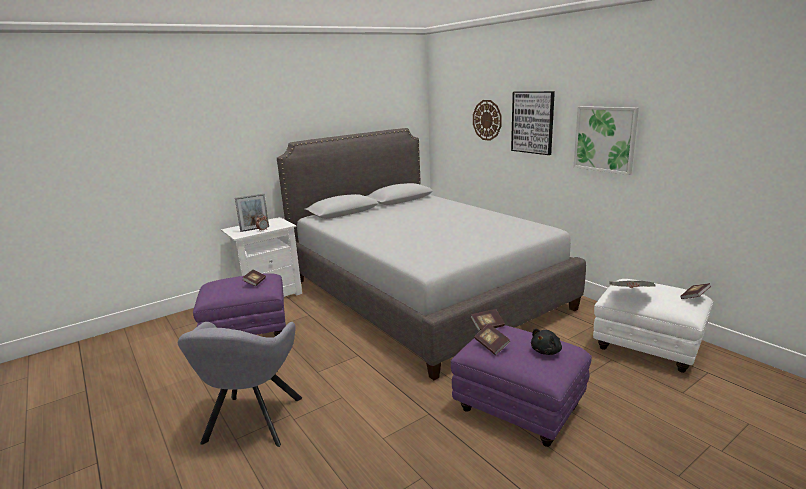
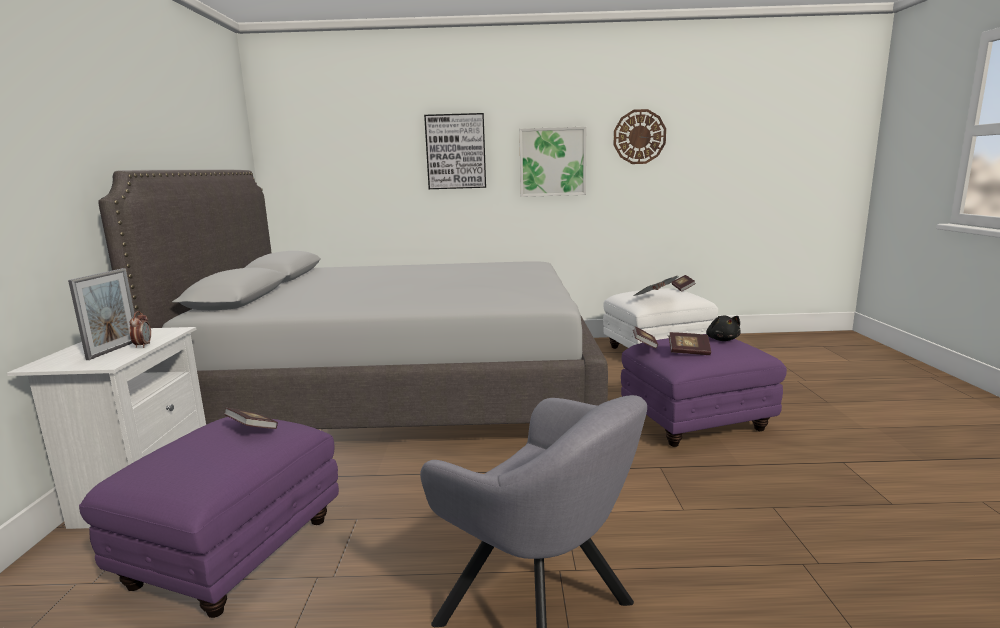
camera: 55 degrees left, 5 degrees down
wall clock [473,100,502,141] -> wall clock moved to [614,109,666,164]

